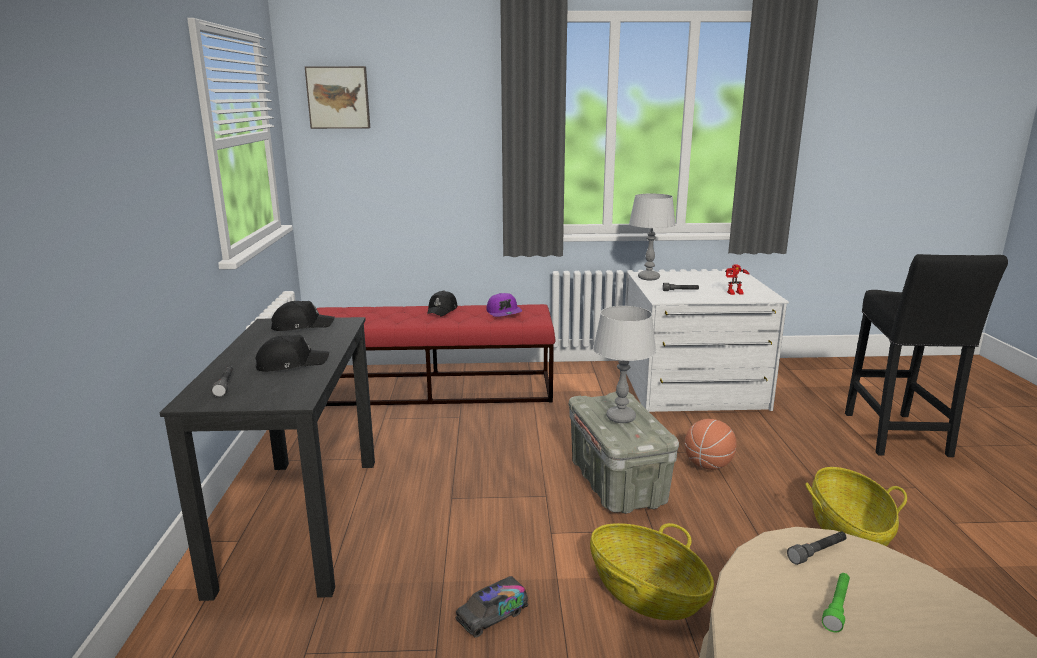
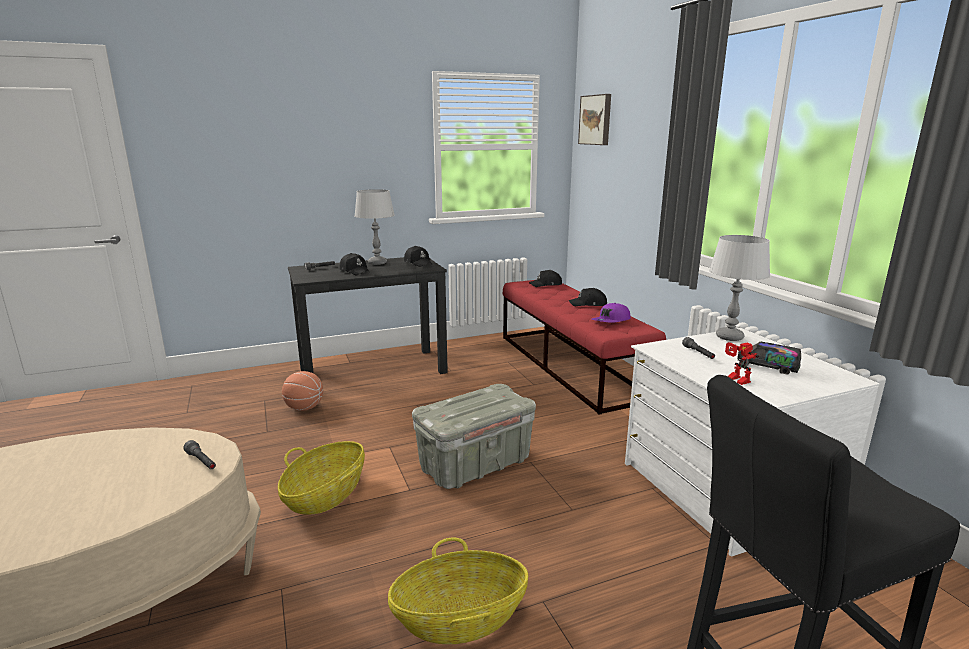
camera: 70 degrees right, 0 degrees up
toy truck [455,576,528,638] -> toy truck moved to [737,342,802,374]
grey table lamp [593,306,656,423] -> grey table lamp moved to [354,189,395,265]
basketball [685,419,737,470] -> basketball moved to [282,371,323,411]
green flashlight [822,573,850,632] -> none
none -> black cap [529,270,562,287]

